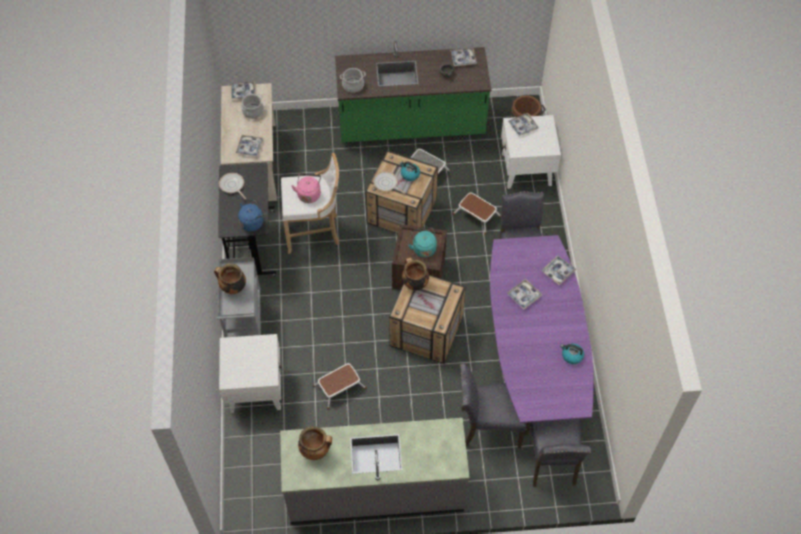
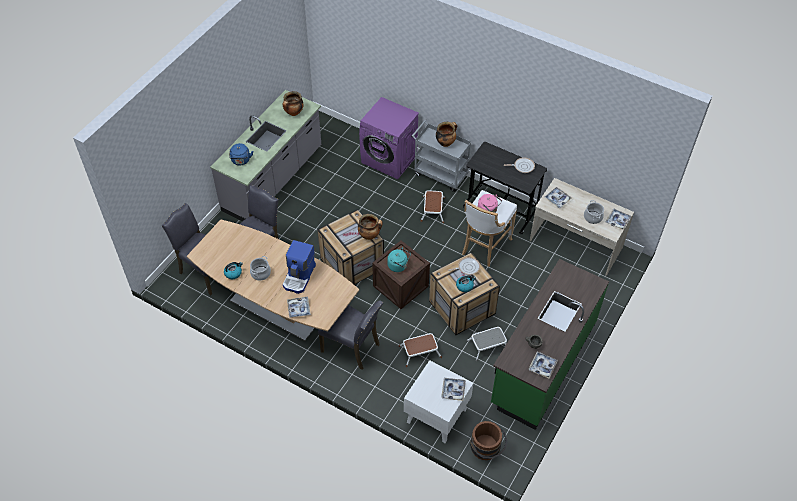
camera: 125 degrees right, 5 degrees down
white nightstand [219,334,282,414] -> purple washing machine [359,97,419,179]
blue kettle [238,199,267,231] -> blue kettle moved to [229,143,253,165]
brown step ladder [313,363,367,410] -> brown step ladder moved to [420,191,445,223]
cooking pot [340,68,366,93] -> cooking pot moved to [250,256,271,281]
purple dining table [490,235,594,423] -> brown dining table [187,219,359,341]
tray [507,279,542,310] -> coffee machine [283,240,316,294]

